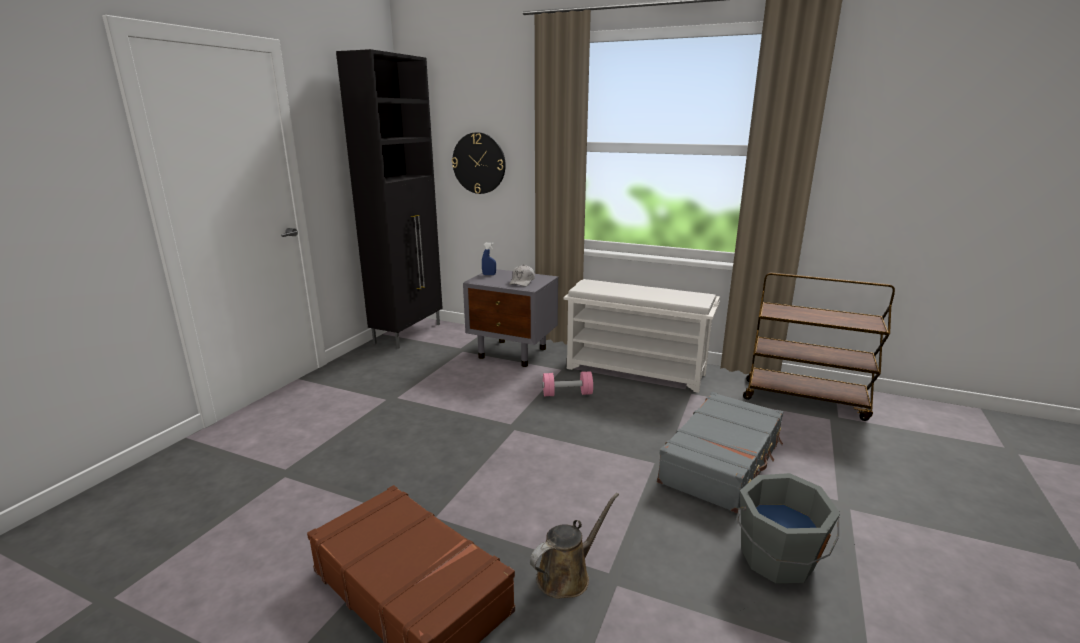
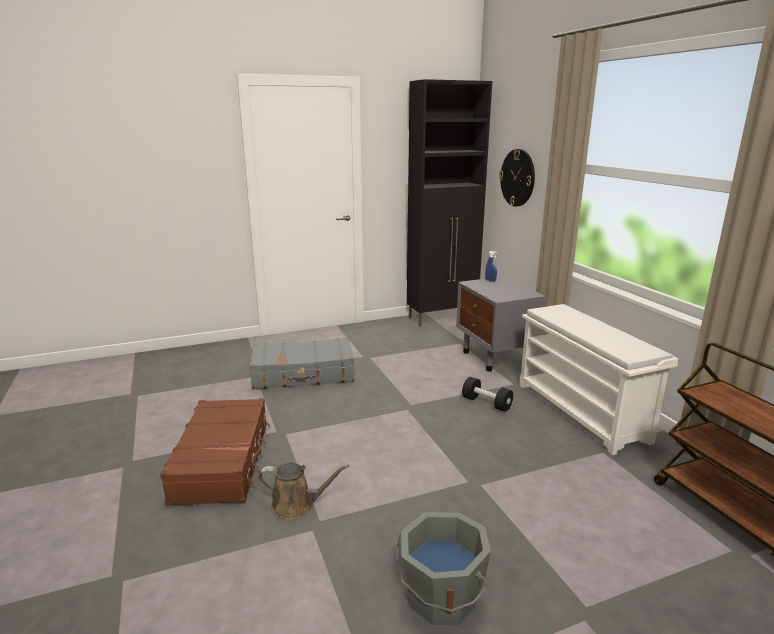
camera: 45 degrees right, 0 degrees up
white cap [509,265,535,286] -> none
pink dumbbell [543,371,593,396] -> black dumbbell [462,377,513,412]
grey suitcase [657,392,783,513] -> grey suitcase moved to [250,338,355,390]

